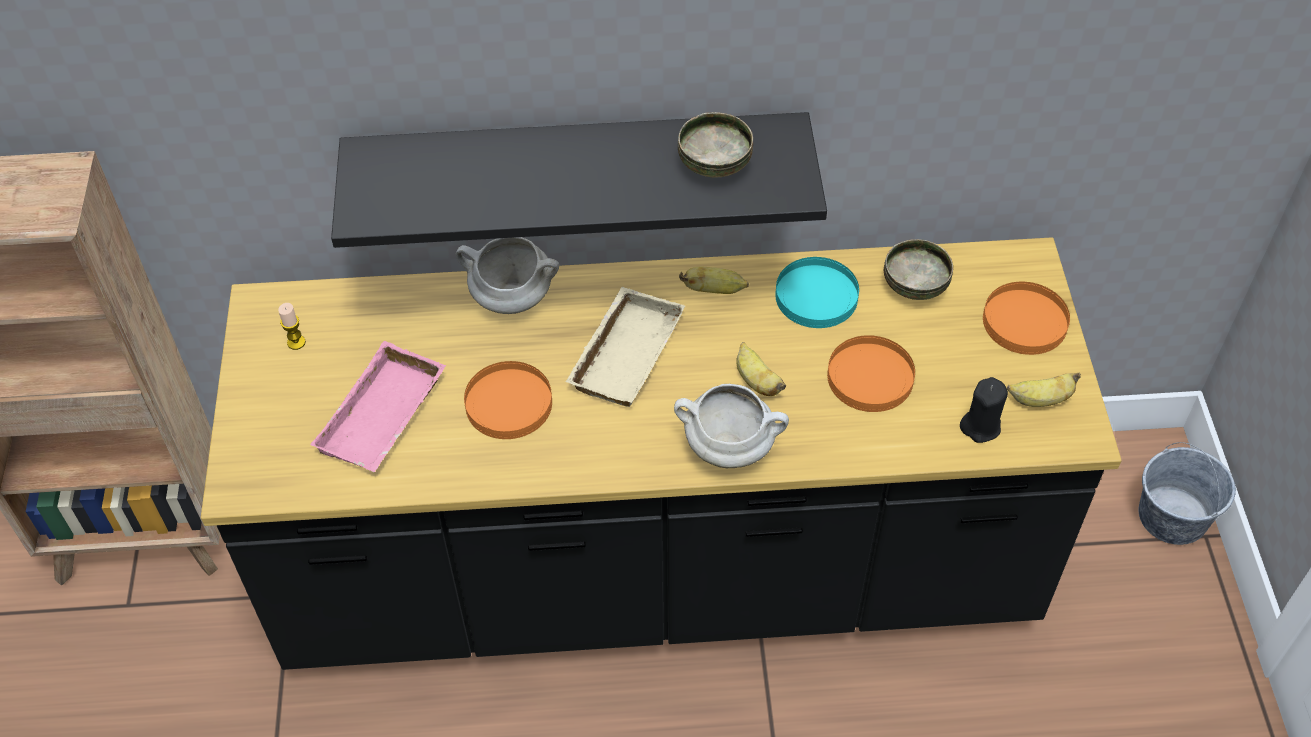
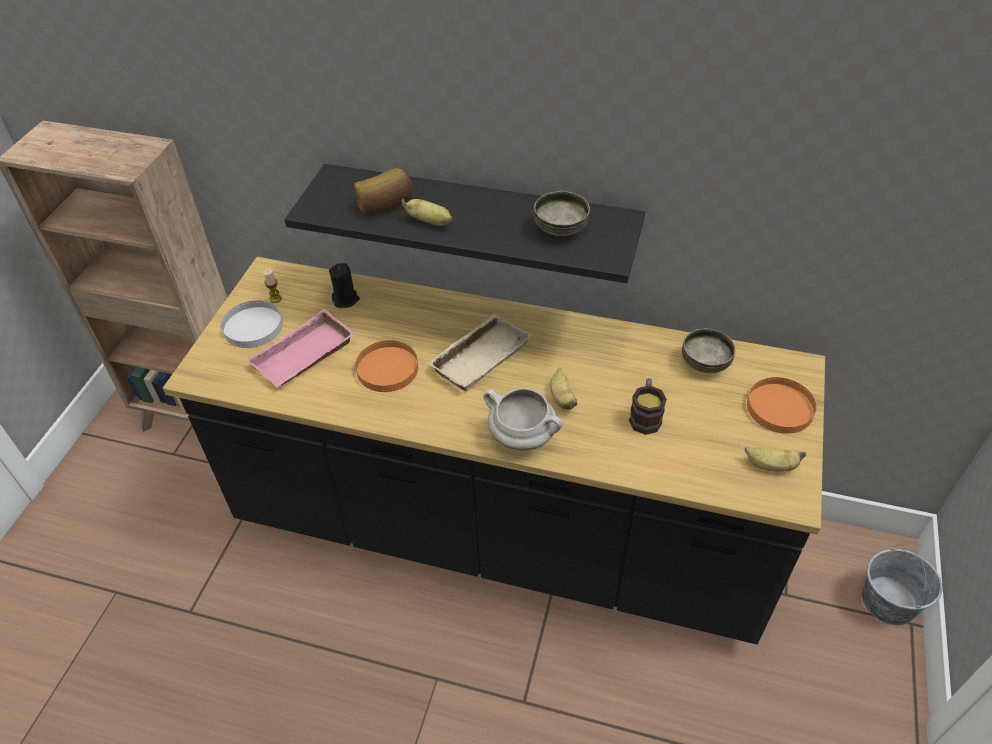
camera: 20 degrees right, 5 degrees down
white cooking pot [456,237,559,314] -> none
banana [679,267,749,294] -> banana moved to [402,199,452,226]
turquoise plate [775,257,859,328] -> none
orange plate [827,335,915,412] -> mug [629,378,667,435]
black candle [960,377,1008,443] -> black candle moved to [329,263,360,308]
none -> white plate [221,301,283,348]
none -> bread [354,168,414,215]

